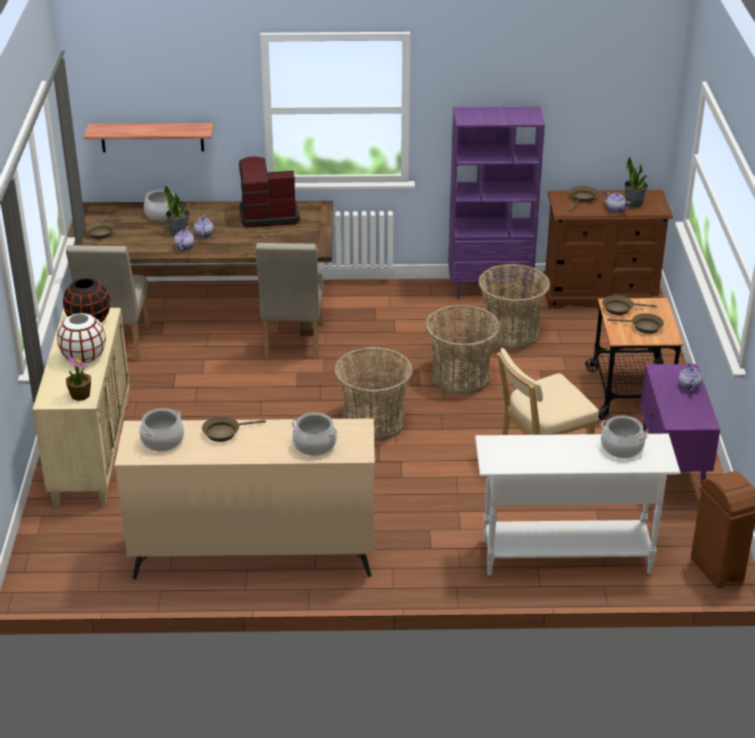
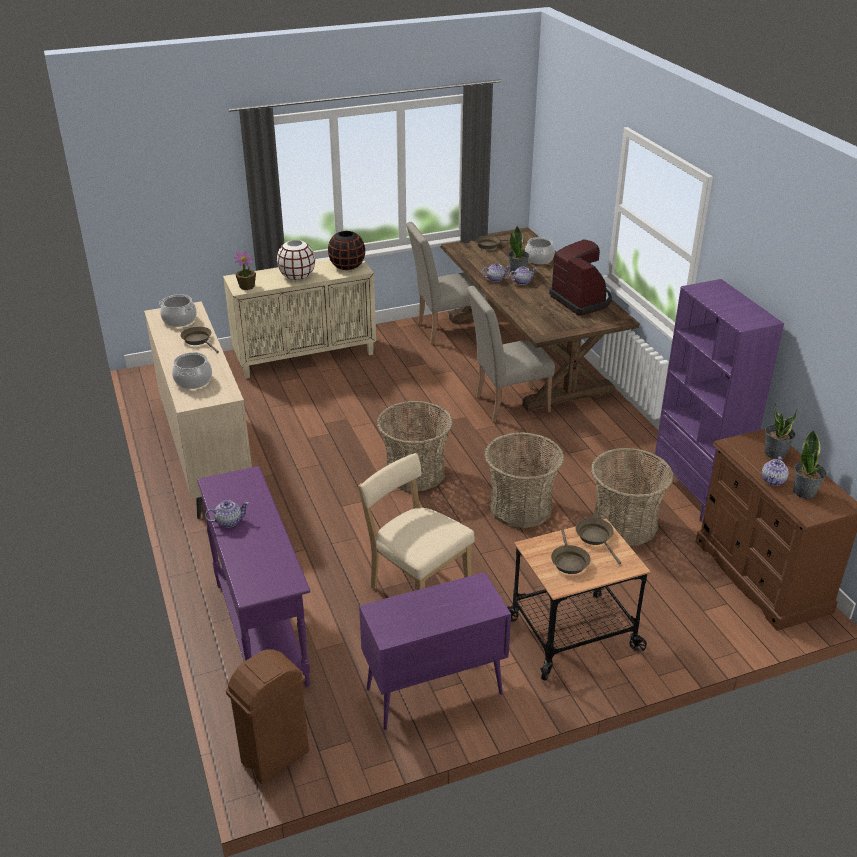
camera: 70 degrees right, 0 degrees up
shelf [84,123,214,152] -> none
white console table [475,434,680,576] -> purple console table [197,466,311,687]
brown frying pan [568,186,598,212] -> potted plant [765,402,798,460]
cooking pot [601,415,648,458] -> none
teapot [678,362,702,392] -> teapot moved to [205,500,249,528]

